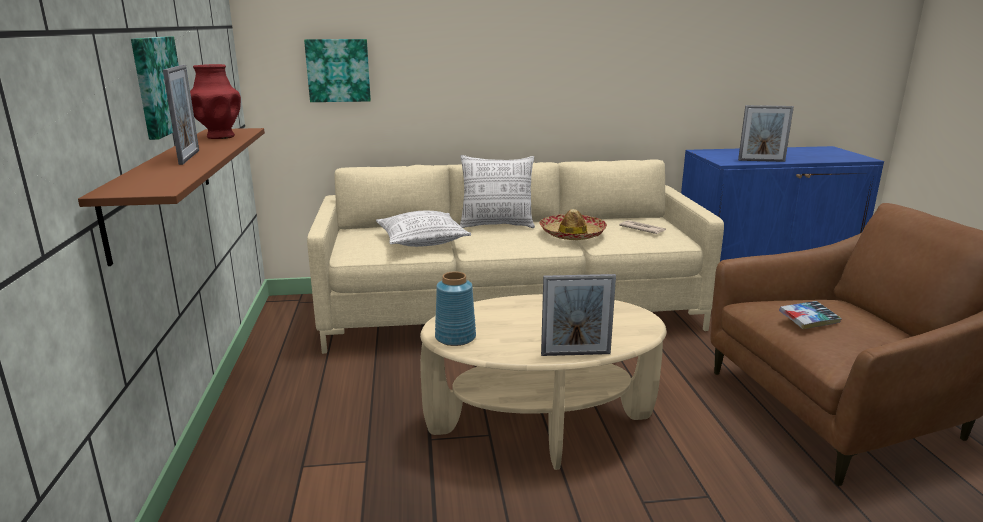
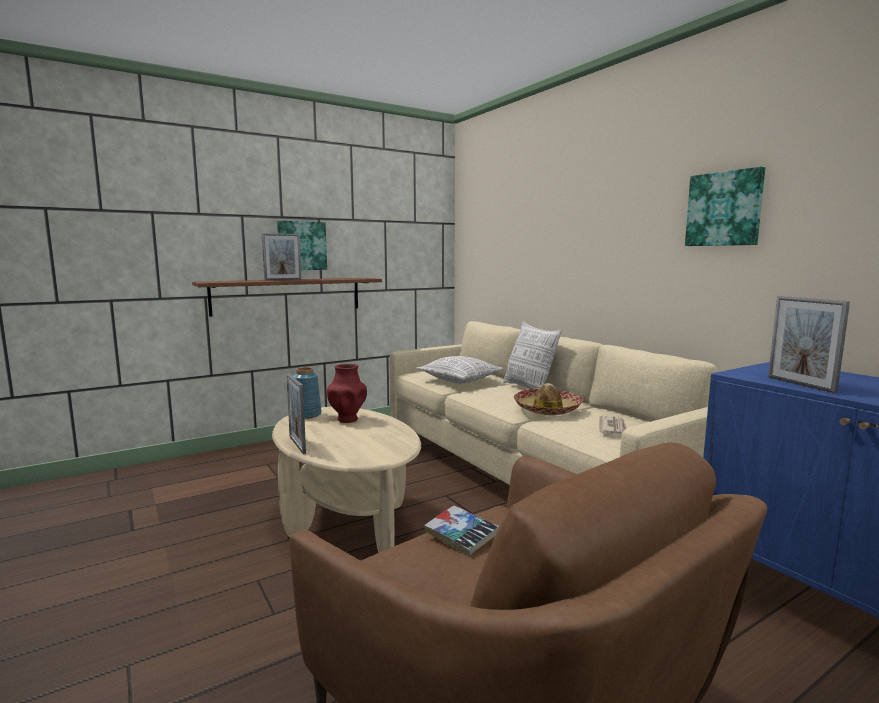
camera: 65 degrees right, 10 degrees down
red vase [190,64,241,139] -> red vase moved to [327,364,367,423]
picture [304,39,371,102] -> picture moved to [685,167,765,246]

